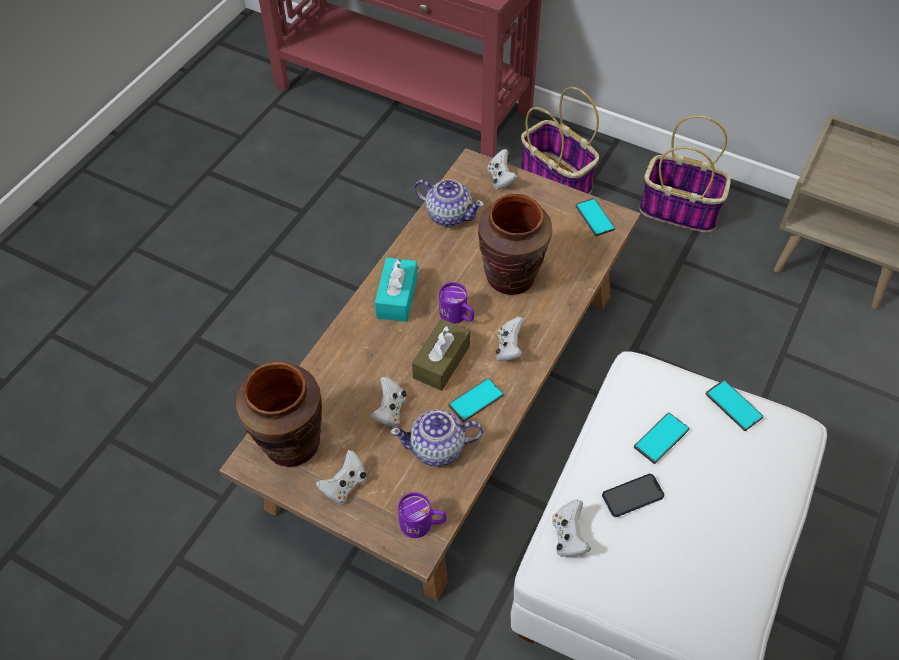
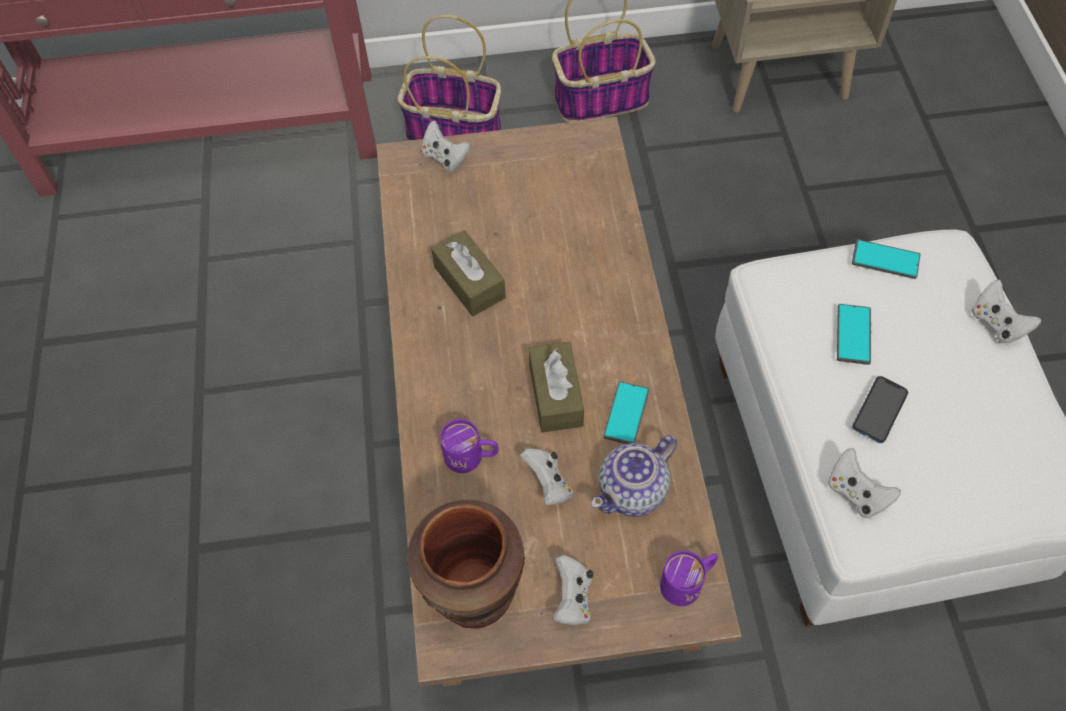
camera: 35 degrees left, 5 degrees up
turquoise tissue box [375,257,417,322] -> none
teapot [414,179,484,227] -> none
purple mug [439,282,474,324] -> purple mug moved to [440,419,499,473]
brown vase [478,194,552,295] -> none
white game controller [496,317,524,361] -> white game controller moved to [972,280,1041,344]
phone [575,198,615,236] -> none
none -> brown tissue box [431,230,506,316]

